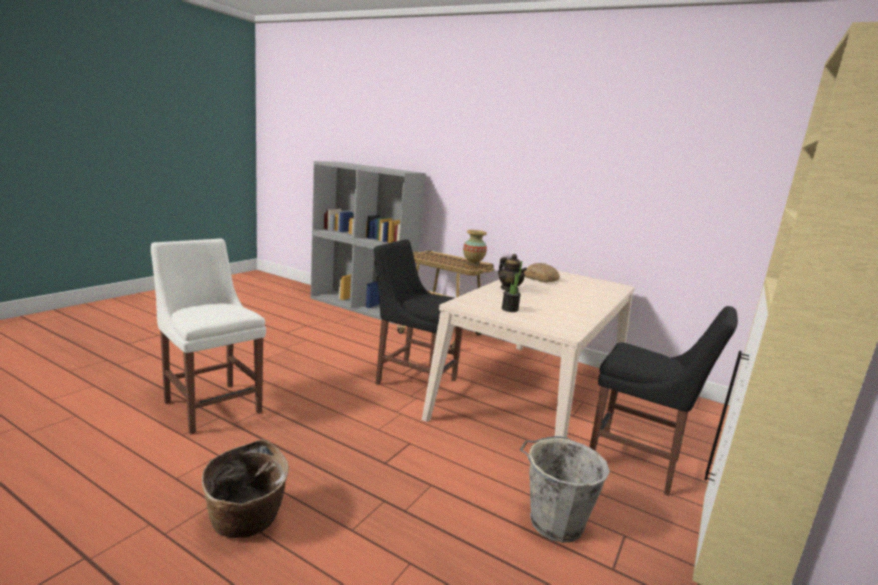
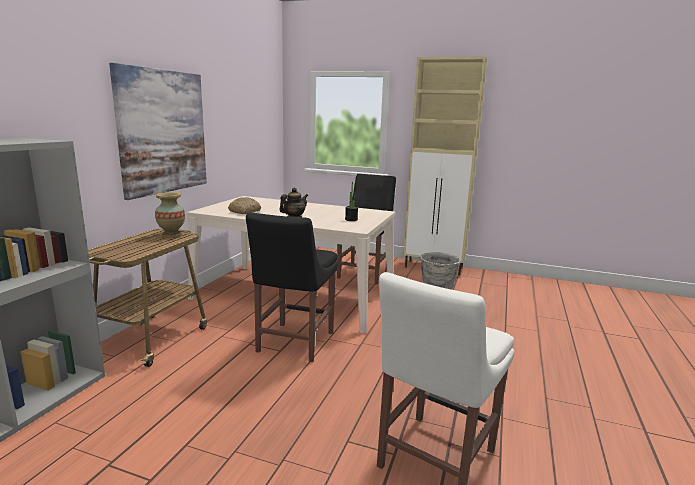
camera: 100 degrees left, 0 degrees up
basket [202,439,289,538] -> none
none -> picture [109,63,207,200]

